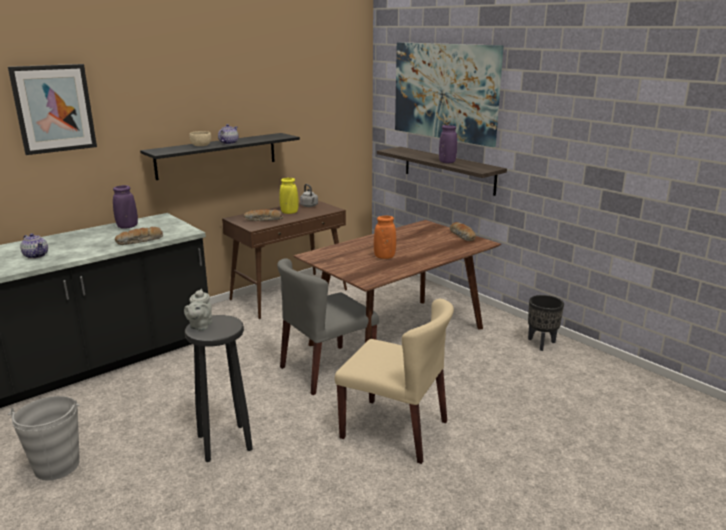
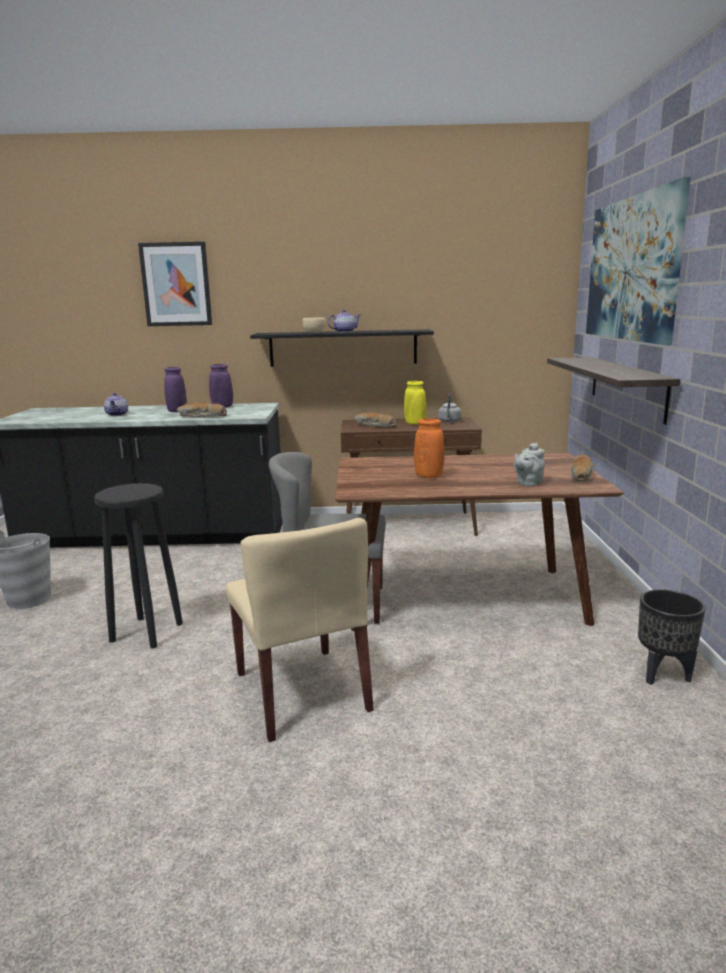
camera: 40 degrees right, 5 degrees down
grey teapot [184,289,212,331] -> grey teapot moved to [514,443,545,487]
purple vase [439,125,457,163] -> purple vase moved to [164,367,187,412]

